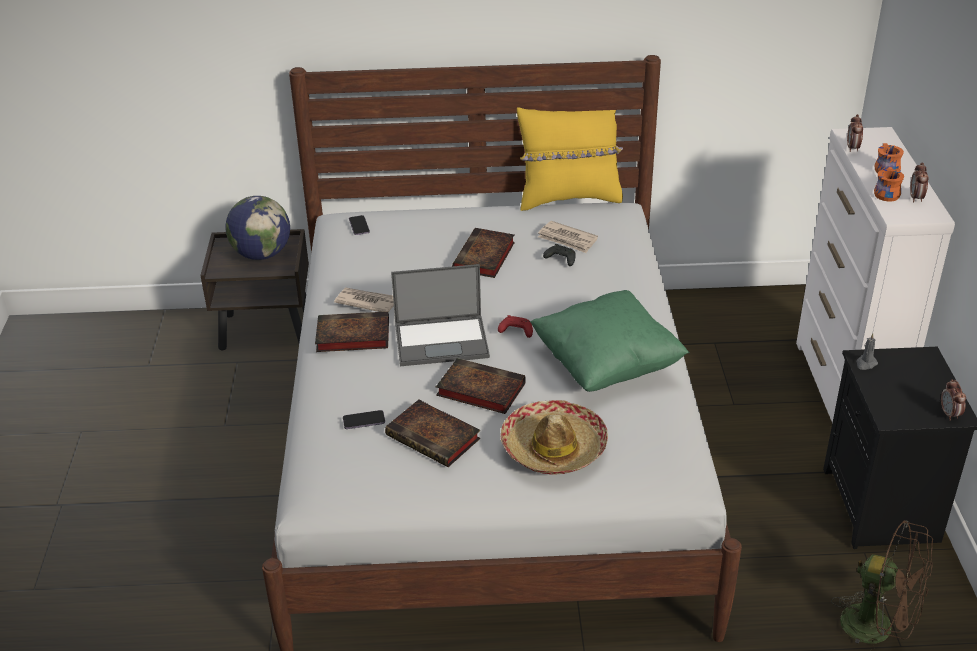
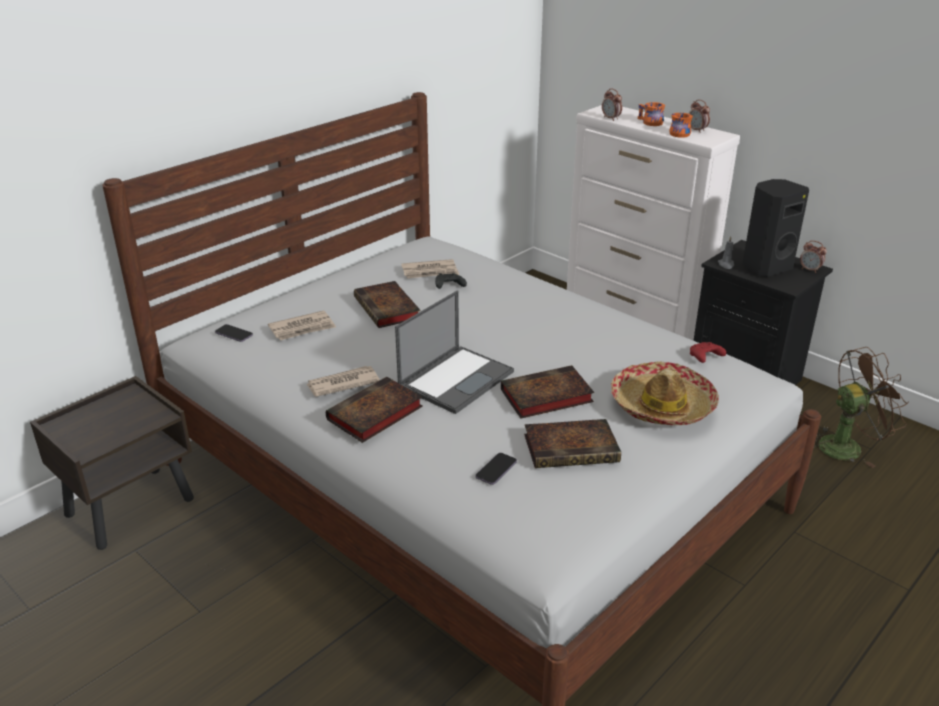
camera: 45 degrees left, 5 degrees down
globe [225,196,290,260] -> none
red game controller [498,315,533,338] -> red game controller moved to [690,342,726,363]
yellow pillow [517,107,623,211] -> none
green pillow [530,290,689,392] -> none
none -> newspaper [268,310,336,340]
none -> black speaker [742,179,809,277]

